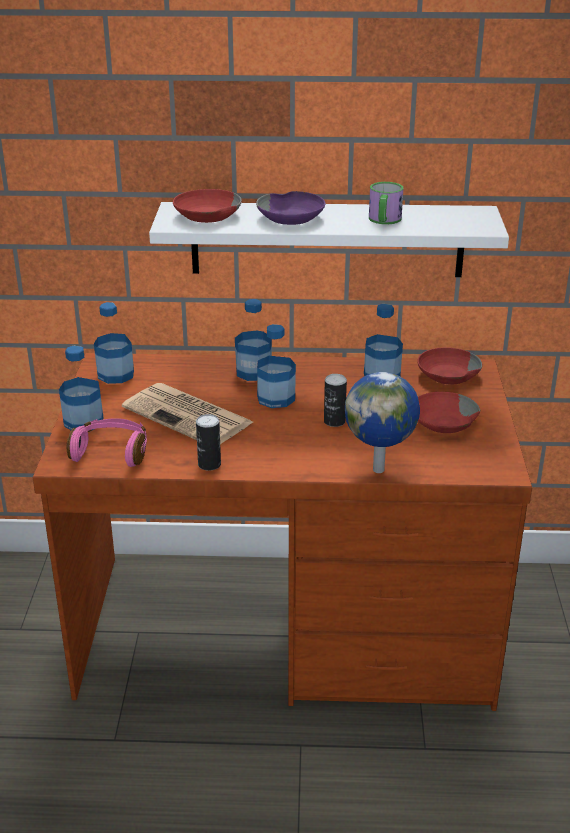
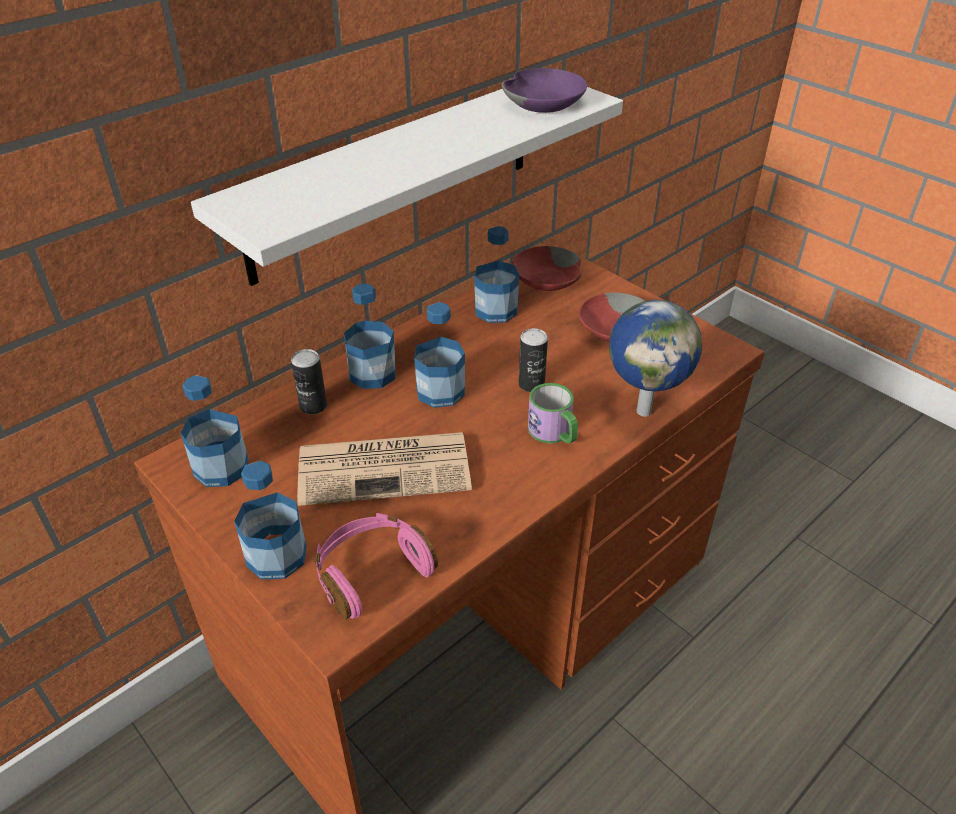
camera: 45 degrees left, 10 degrees up
red bowl [173,189,242,223] -> none
can [196,414,221,471] -> can moved to [291,349,327,415]
purple bowl [256,191,325,225] -> purple bowl moved to [502,68,587,113]
mug [369,182,403,224] -> mug moved to [528,383,578,444]

